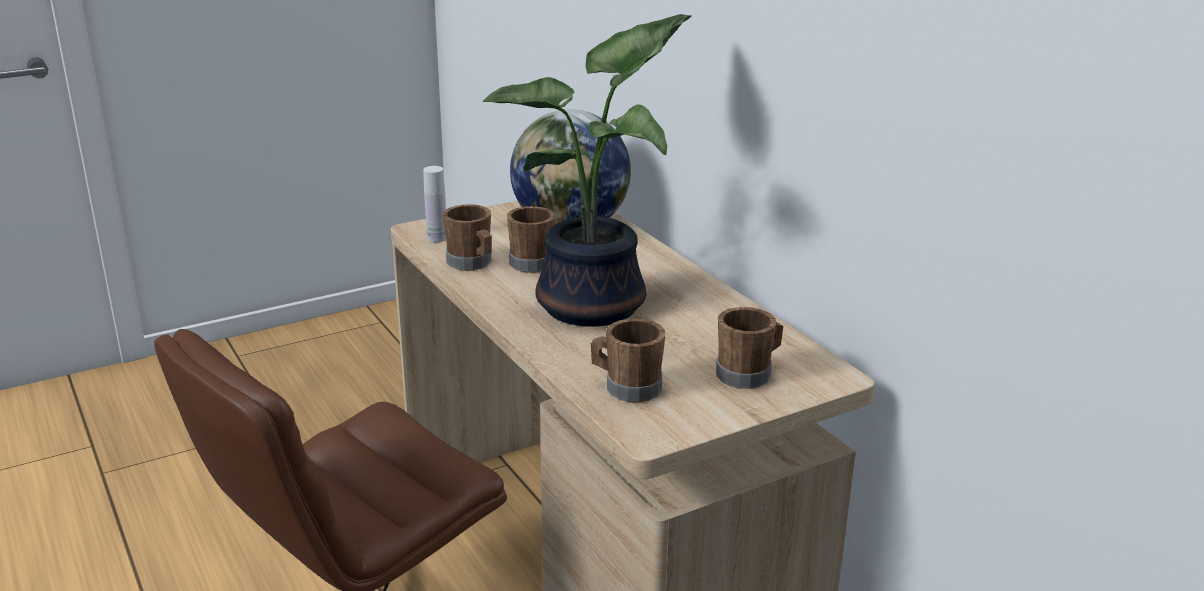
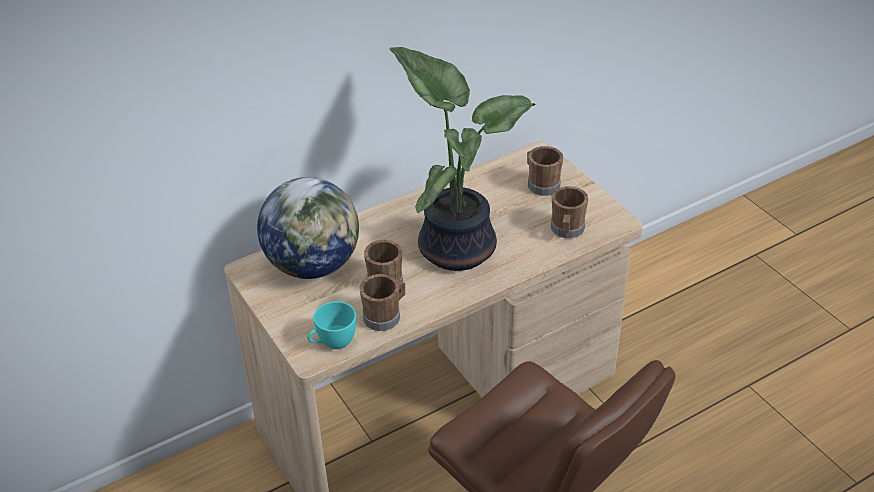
camera: 90 degrees left, 15 degrees up
white bottle [423,166,446,242] -> turquoise cup [307,301,356,349]

